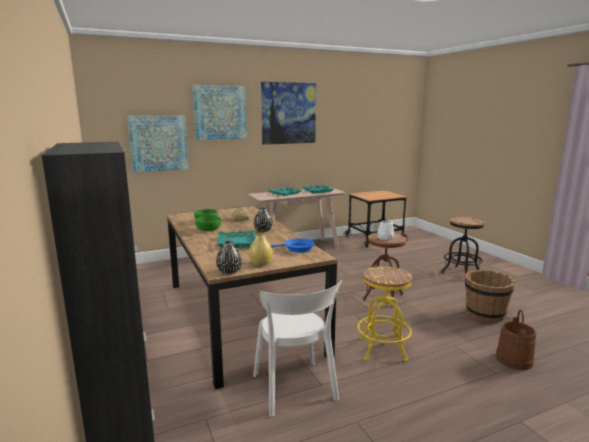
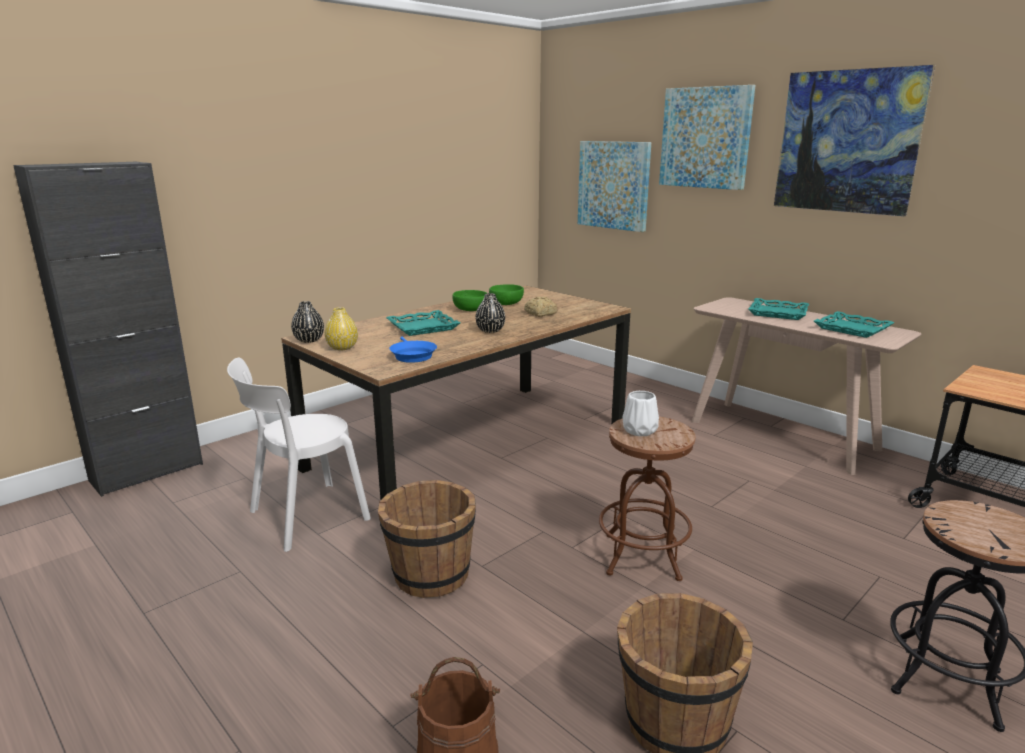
camera: 70 degrees right, 5 degrees up
yellow stool [357,266,412,362] -> brown bucket [378,480,476,598]

